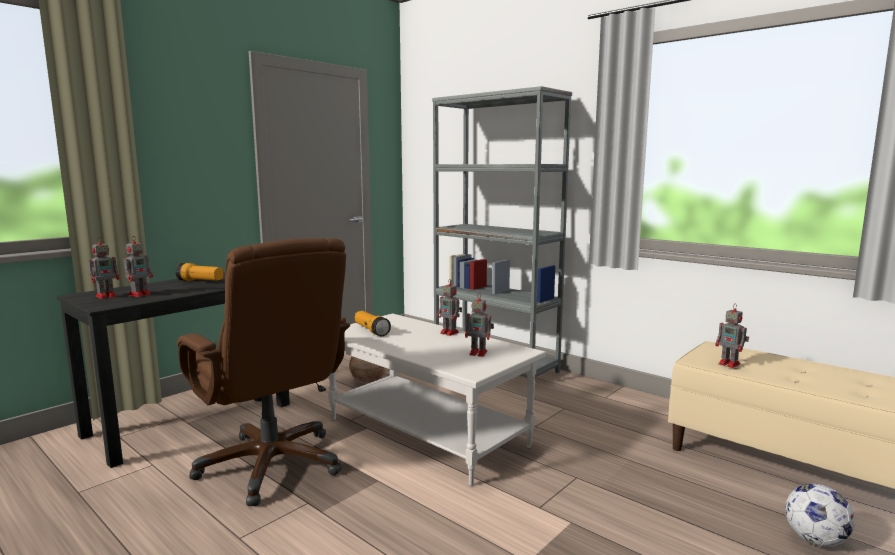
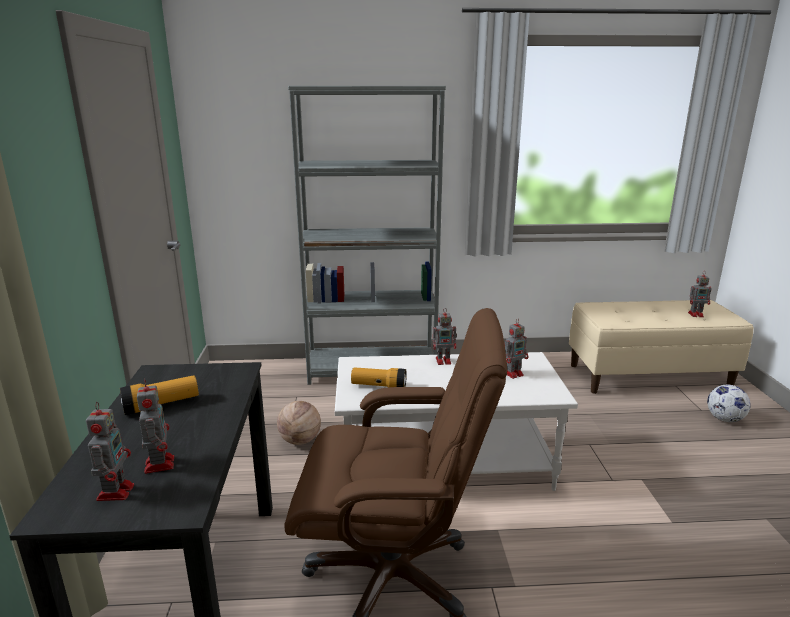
camera: 45 degrees left, 10 degrees up
toy robot [715,305,749,368] -> toy robot moved to [688,273,712,317]

